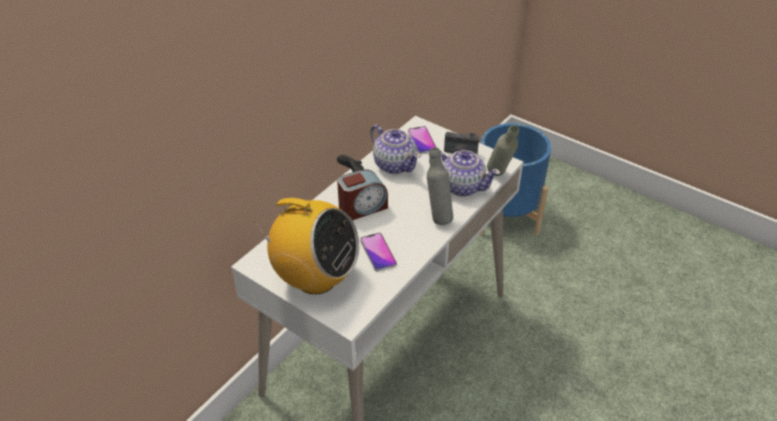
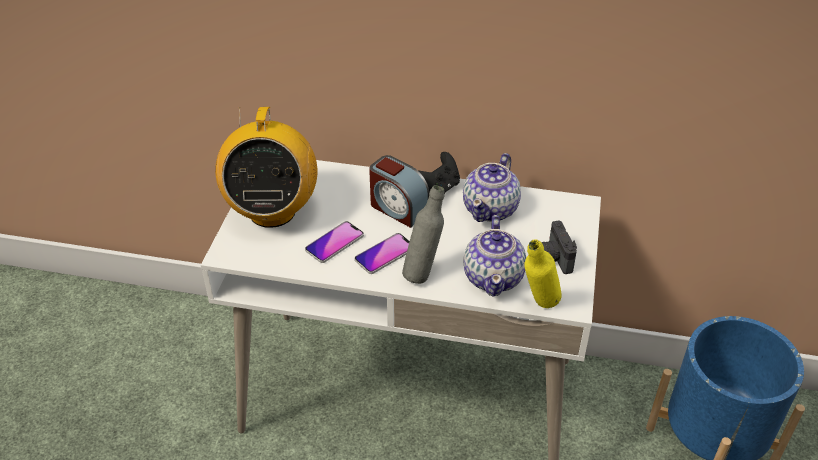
camera: 65 degrees right, 0 degrees up
phone [408,126,437,154] -> phone moved to [355,233,410,274]
grey bottle [487,125,519,176] -> yellow bottle [525,239,562,308]

